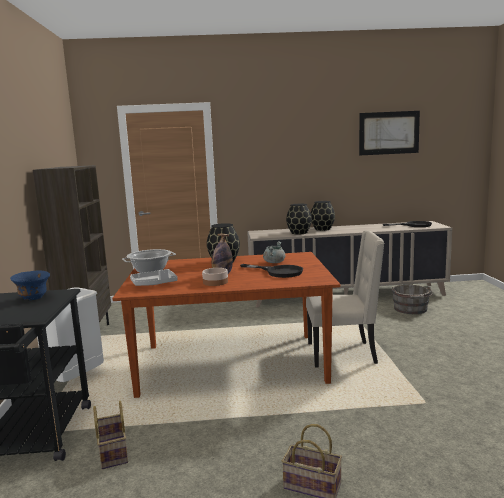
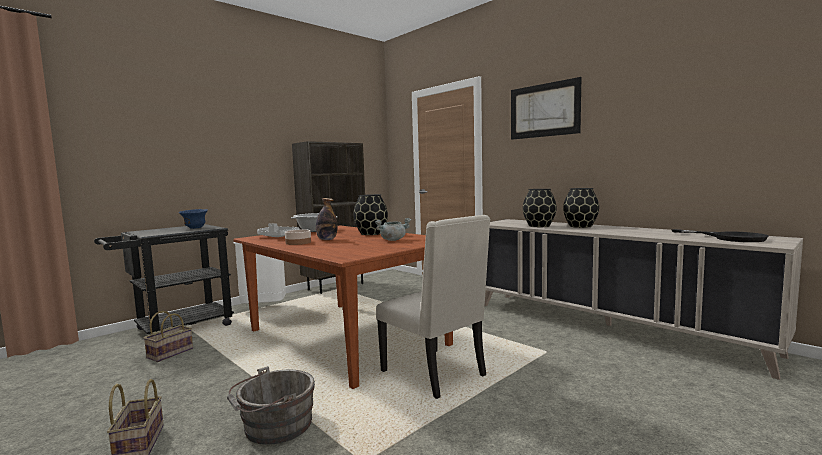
camera: 50 degrees right, 5 degrees down
black frying pan [240,264,303,278] -> none
picture [359,111,420,155] -> picture moved to [511,77,581,140]
grey bucket [392,285,432,314] -> grey bucket moved to [227,366,315,445]

